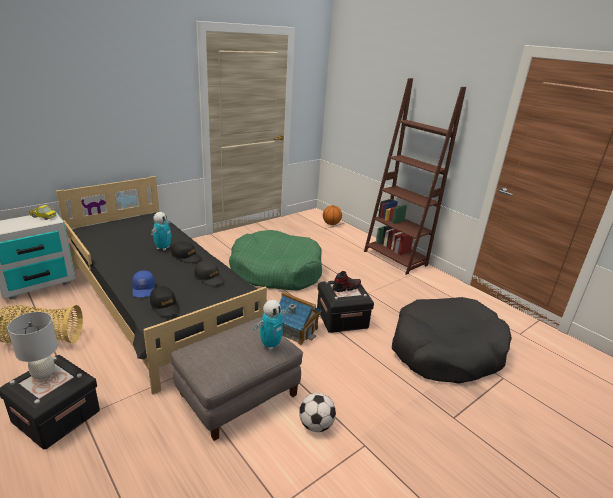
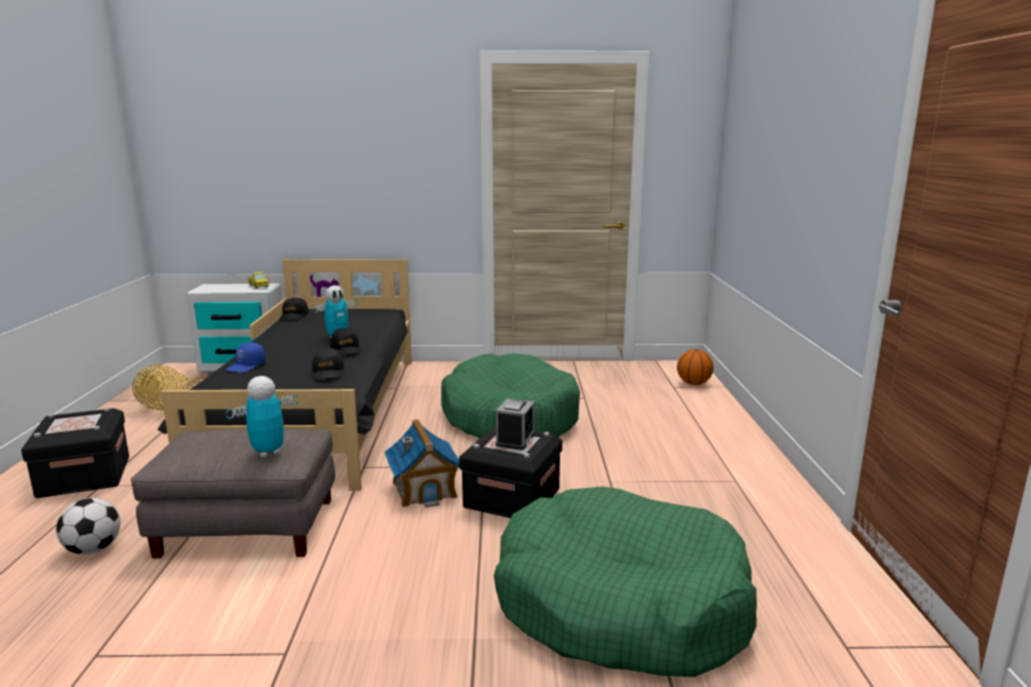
camera: 40 degrees right, 10 degrees down
grey table lamp [7,312,58,380] -> none
black cap [150,286,180,316] -> black cap moved to [279,298,309,320]
toy robot [253,300,289,350] -> toy robot turned 150 degrees clockwise [226,376,298,458]
football [299,393,336,432] -> football moved to [56,498,120,554]
shoe [332,271,361,292] -> alarm clock [496,398,535,450]
brown bookcase [364,78,466,275] -> none
black dog bed [392,297,512,384] -> green dog bed [494,486,757,677]

